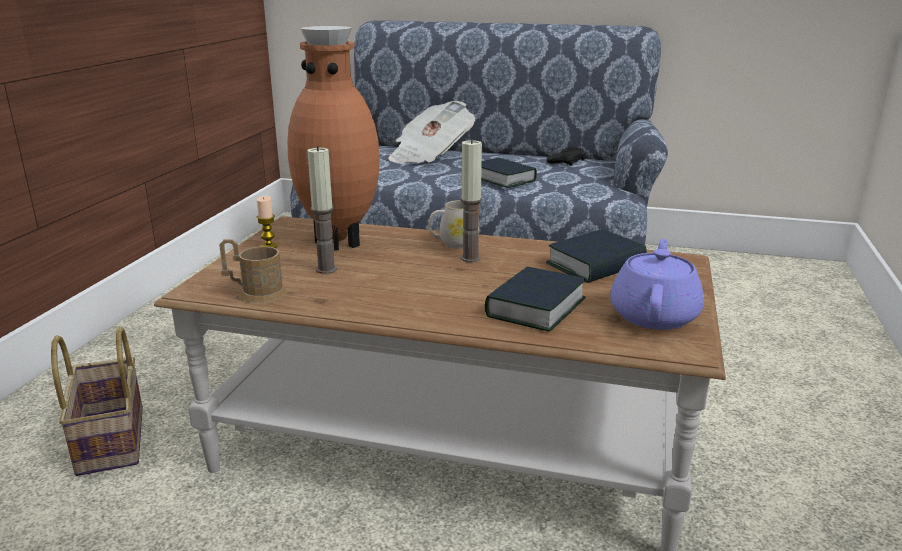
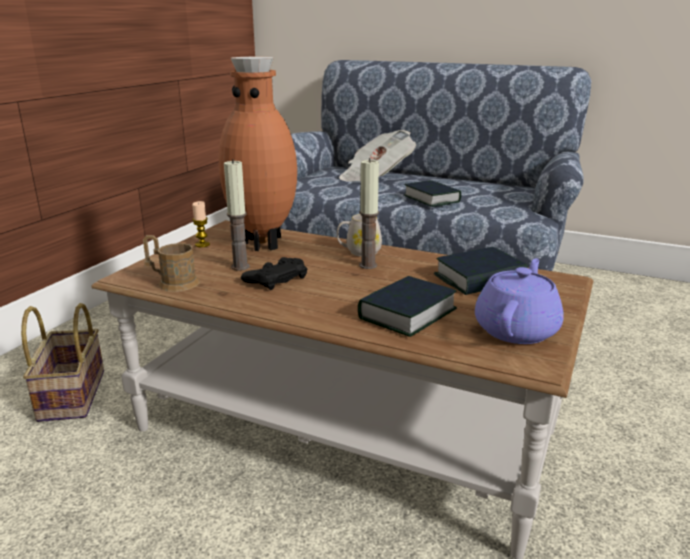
camera: 10 degrees right, 0 degrees up
black game controller [546,146,586,166] -> black game controller moved to [241,257,308,290]

